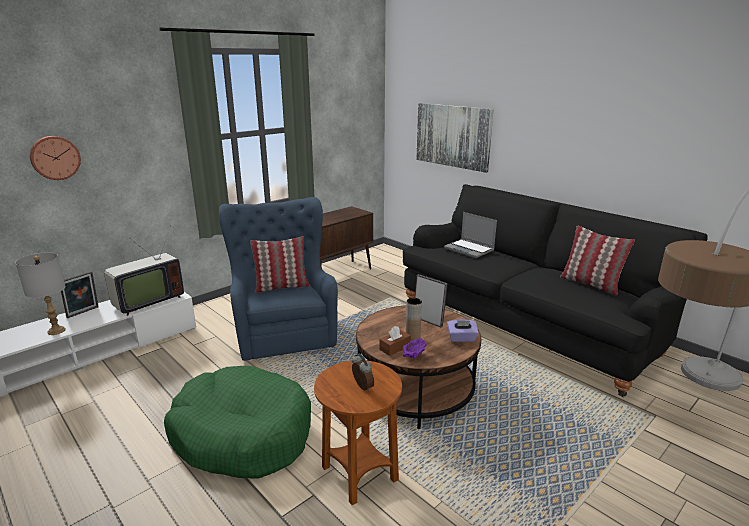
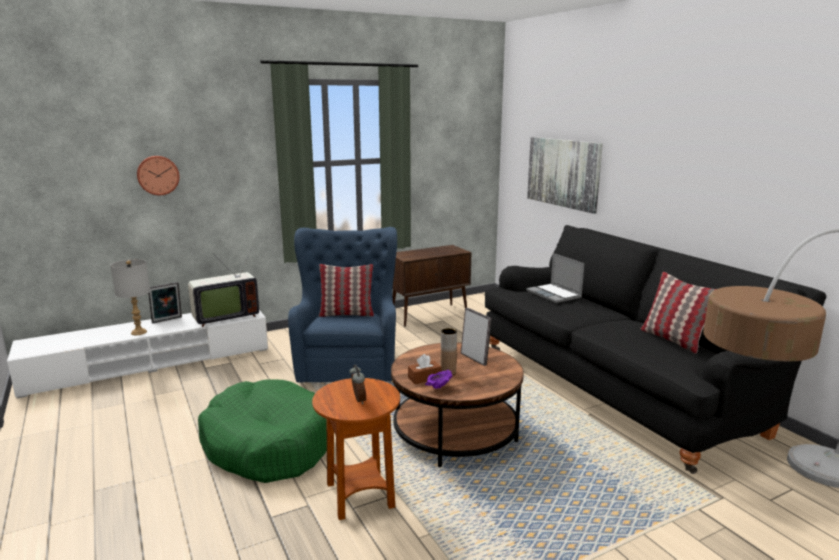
camera: 15 degrees right, 5 degrees down
purple tissue box [447,319,479,342] -> none

